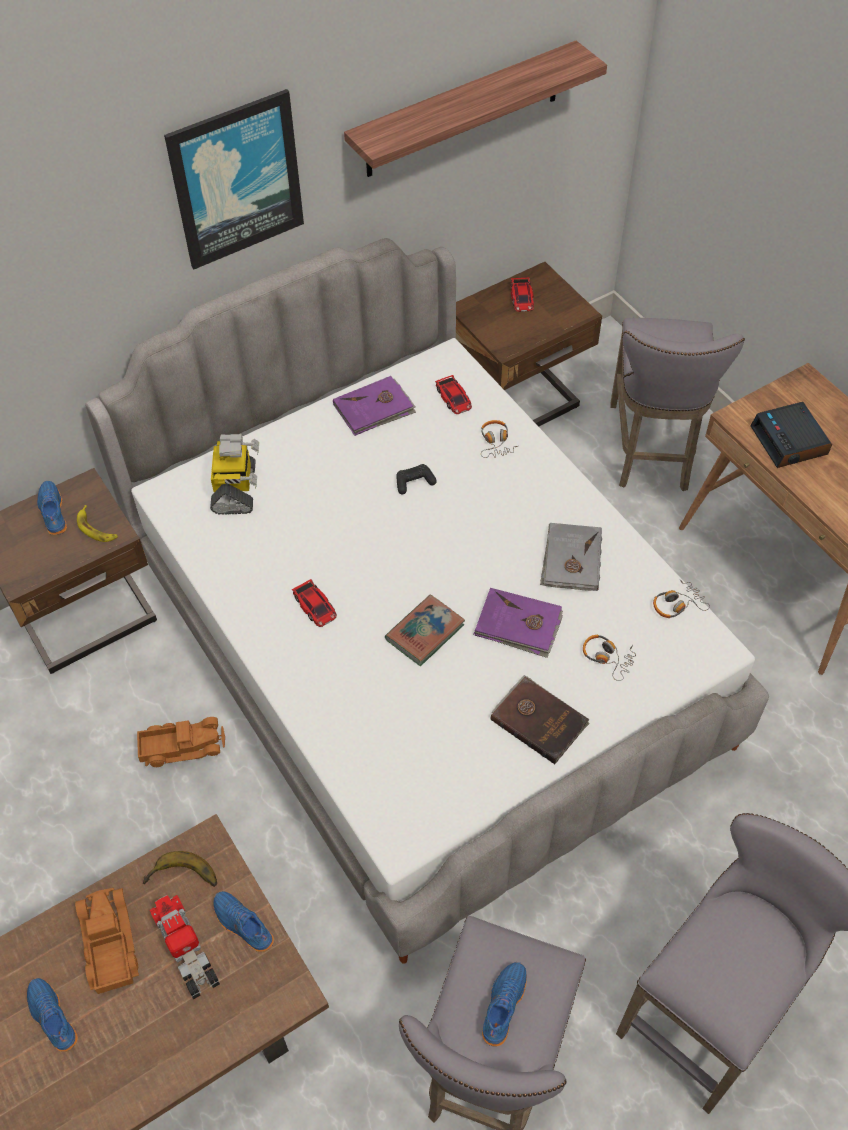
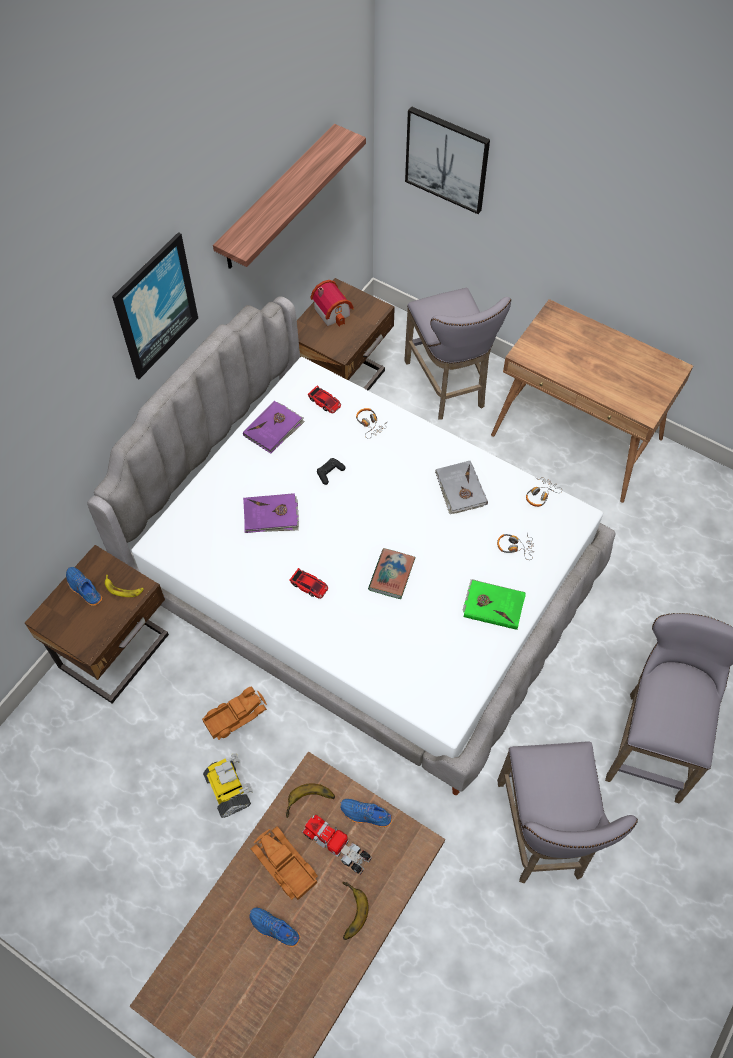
camera: 25 degrees left, 5 degrees up
toy robot [210,434,259,515] -> toy robot moved to [203,753,253,818]
purple book [473,588,563,658] -> purple book moved to [243,493,299,533]
blue shoe [482,962,527,1047] -> none
brown book [491,675,590,764] -> green book [462,579,526,630]
toy car [511,277,534,312] -> toy house [310,280,354,327]
alarm clock [750,402,832,468] -> none
none -> banana [343,882,369,940]
none -> picture [405,106,490,214]

